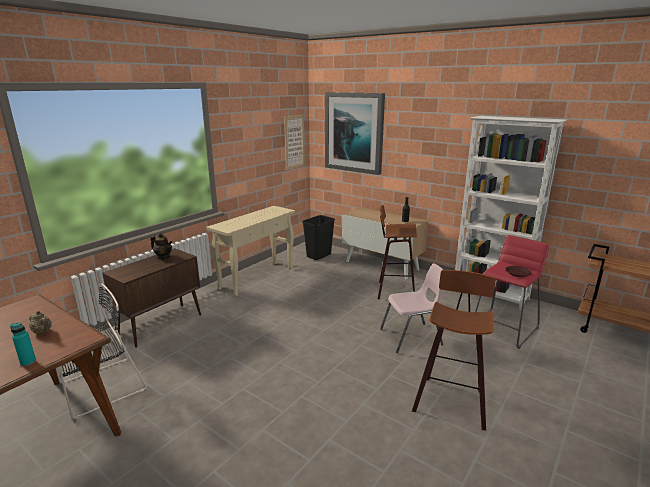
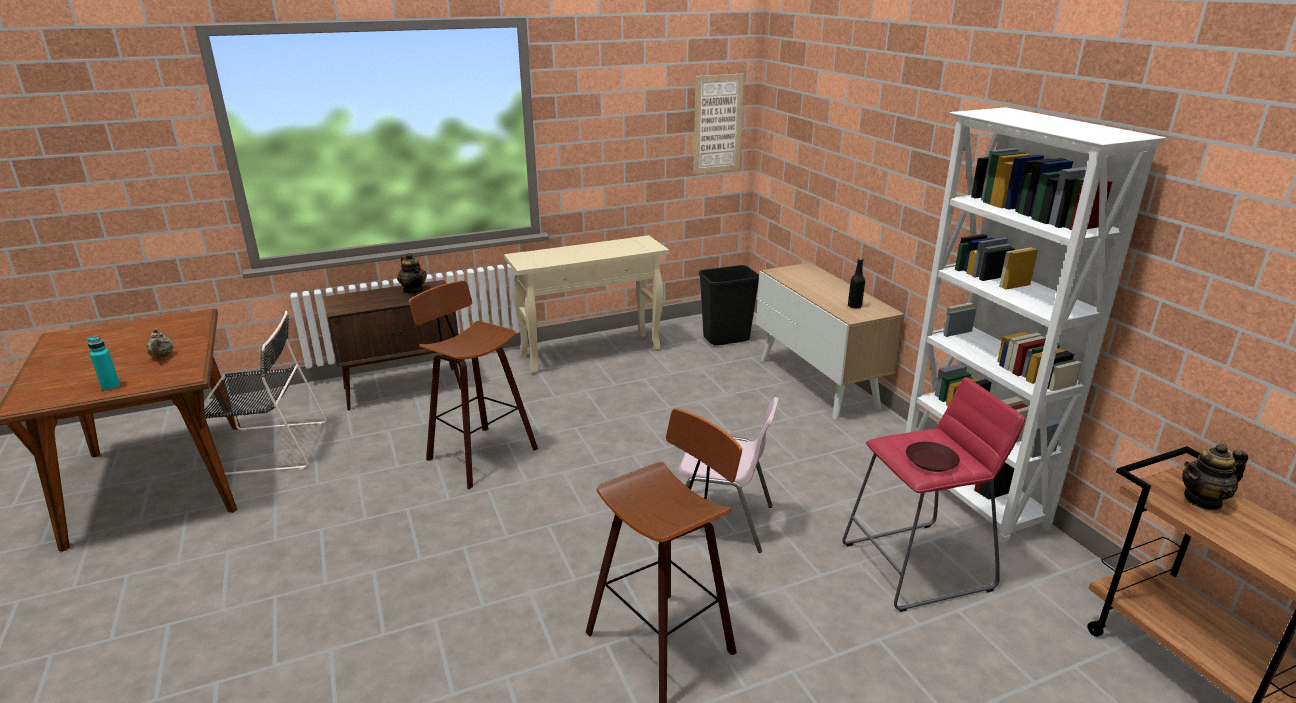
camera: 30 degrees right, 5 degrees up
picture [325,92,385,175] -> none
stool [378,205,417,299] -> stool moved to [409,280,538,489]
none -> teapot [1182,443,1248,510]

